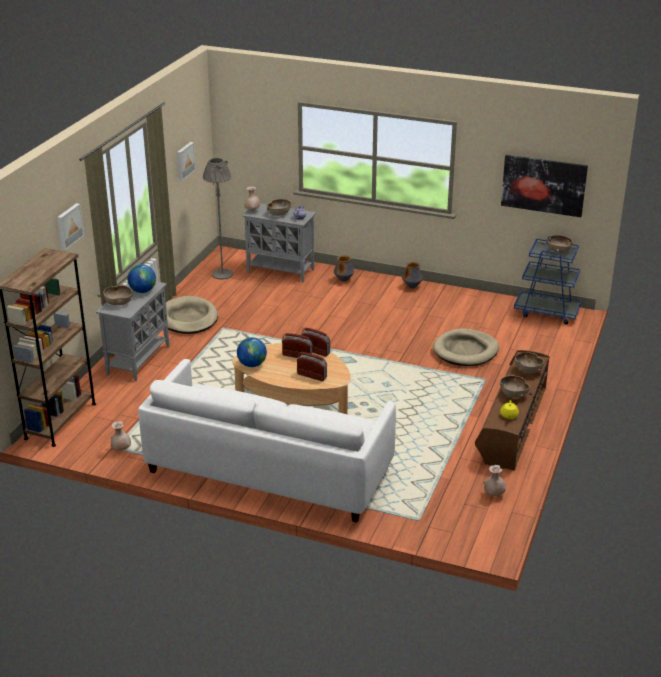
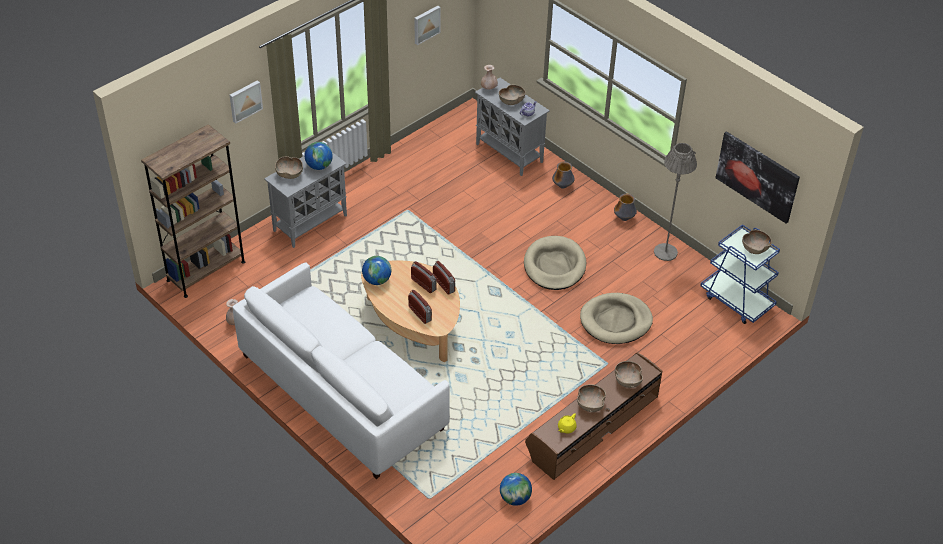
camera: 25 degrees right, 15 degrees up
beige dog bed [166,296,218,334] -> beige dog bed moved to [524,236,586,290]
grey floor lamp [203,158,233,279] -> grey floor lamp moved to [654,143,697,261]
beige vase [483,465,506,496] -> globe [500,473,532,506]

